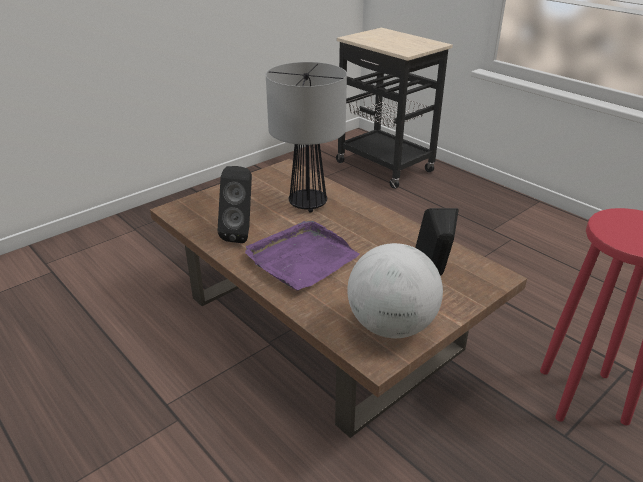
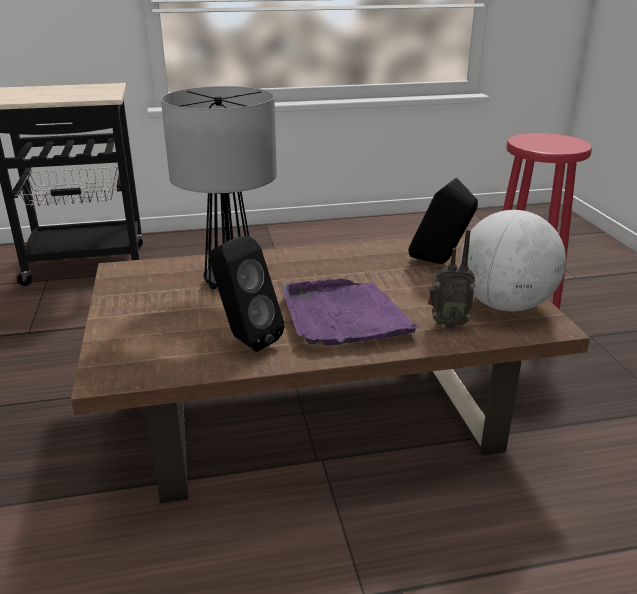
camera: 60 degrees left, 5 degrees down
none -> radio [428,229,475,328]

